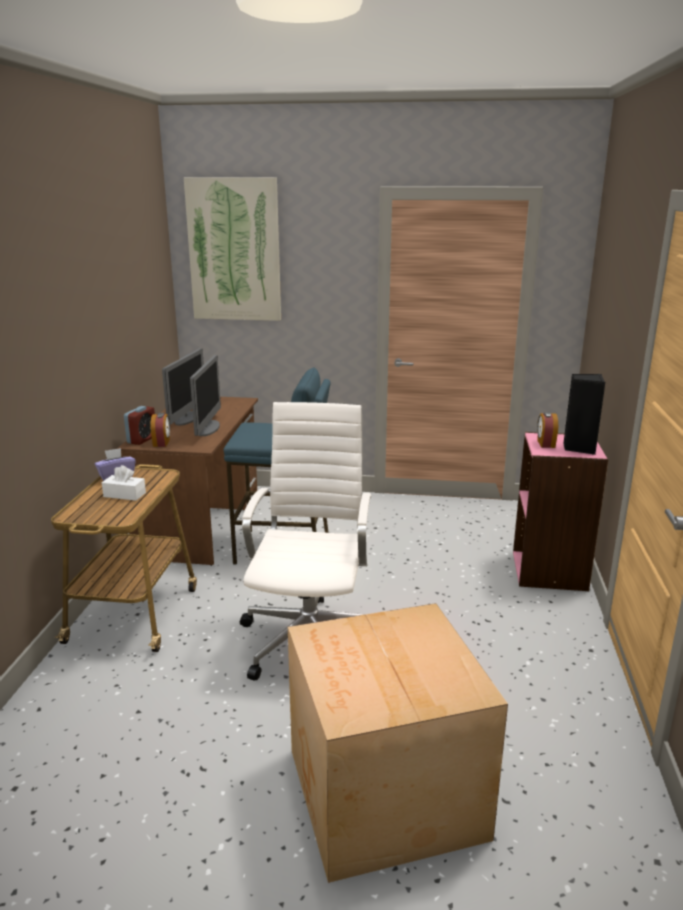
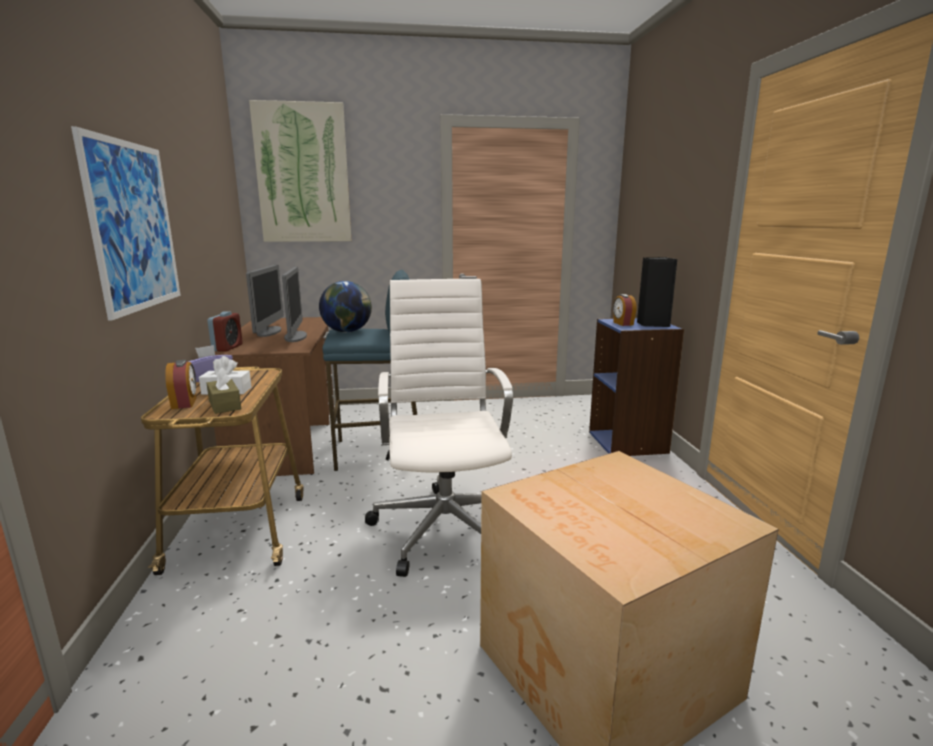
camera: 15 degrees left, 5 degrees down
alarm clock [150,413,170,447] -> alarm clock moved to [165,360,197,409]
pink bookcase [513,432,608,591] -> blue bookcase [589,318,684,456]
none -> picture [71,126,181,321]
none -> brown tissue box [206,368,241,414]
none -> globe [319,281,372,333]

